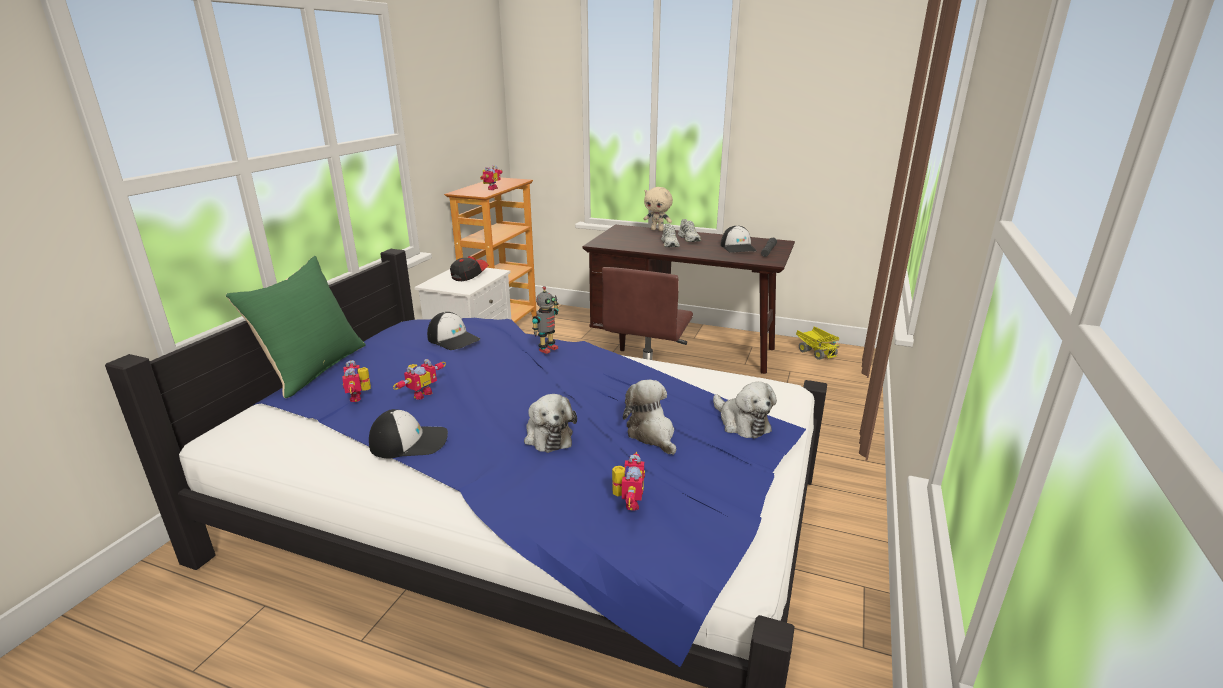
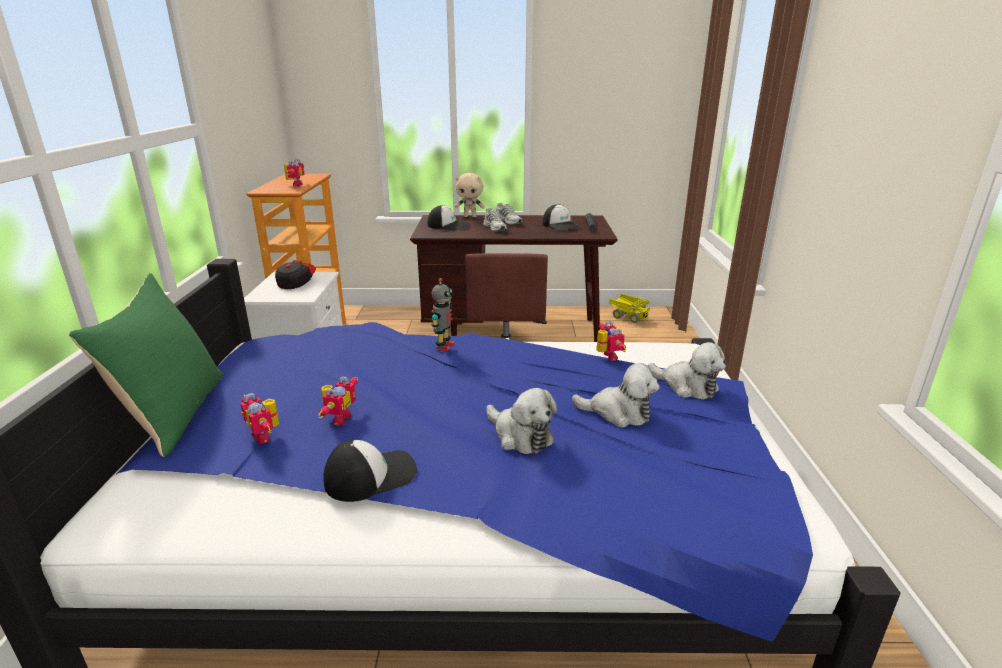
camera: 20 degrees left, 0 degrees up
cap [427,312,480,350] -> cap moved to [428,205,470,230]
toy robot [612,452,645,511] -> toy robot moved to [596,321,626,361]
plush toy [623,380,676,455] -> plush toy turned 150 degrees clockwise [572,363,659,428]

